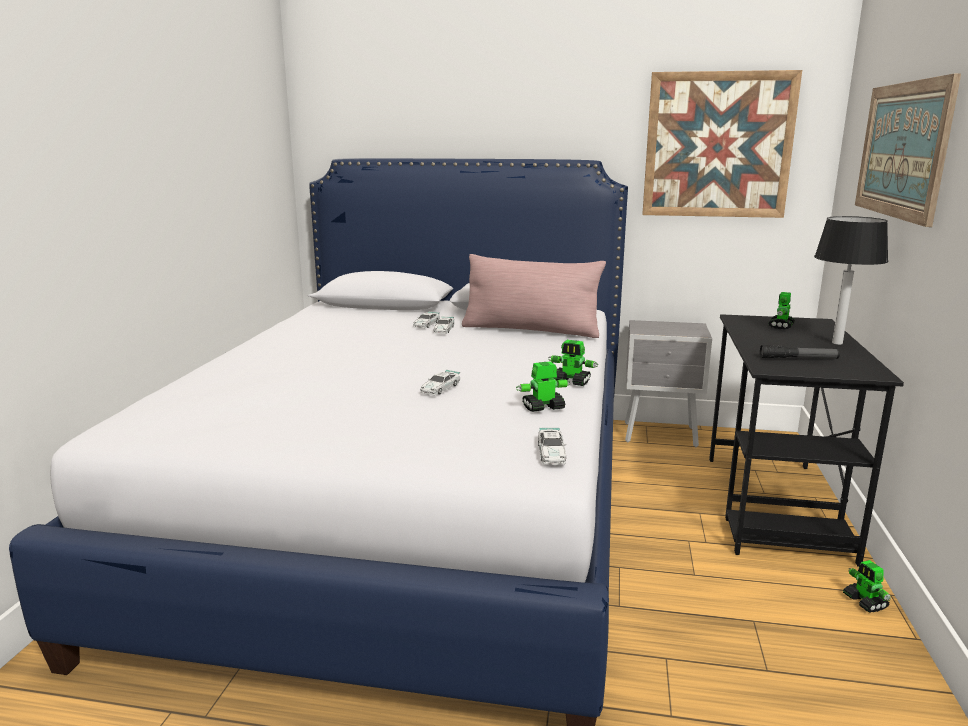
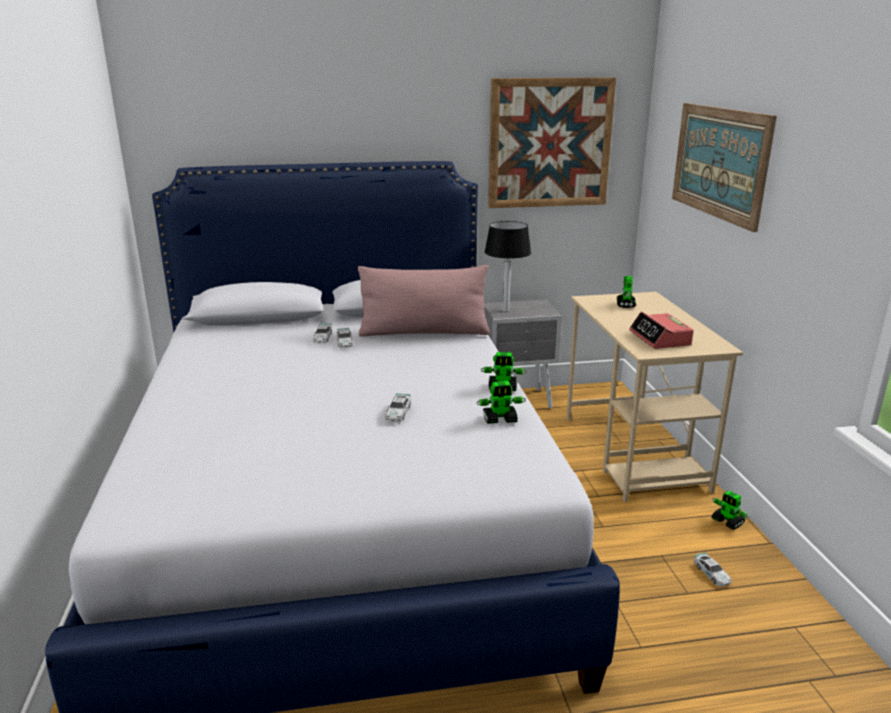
camera: 20 degrees left, 5 degrees up
toy robot [516,361,570,412] -> toy robot turned 150 degrees counterclockwise [476,381,526,424]
toy car [538,428,566,465] -> toy car moved to [694,552,731,587]
black desk [709,314,904,567] -> beige desk [566,292,743,502]
flashlight [760,345,840,359] -> alarm clock [629,312,694,349]
table lamp [814,216,888,345] -> table lamp moved to [484,221,531,312]

